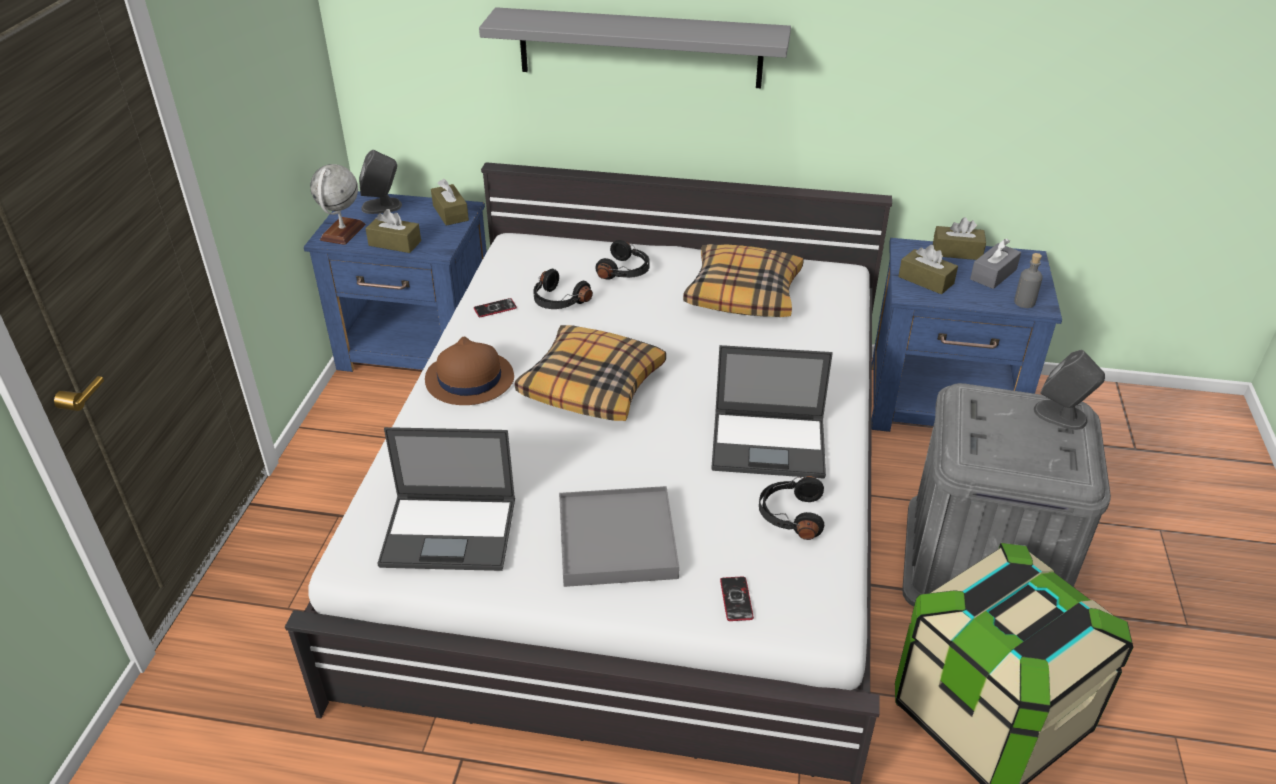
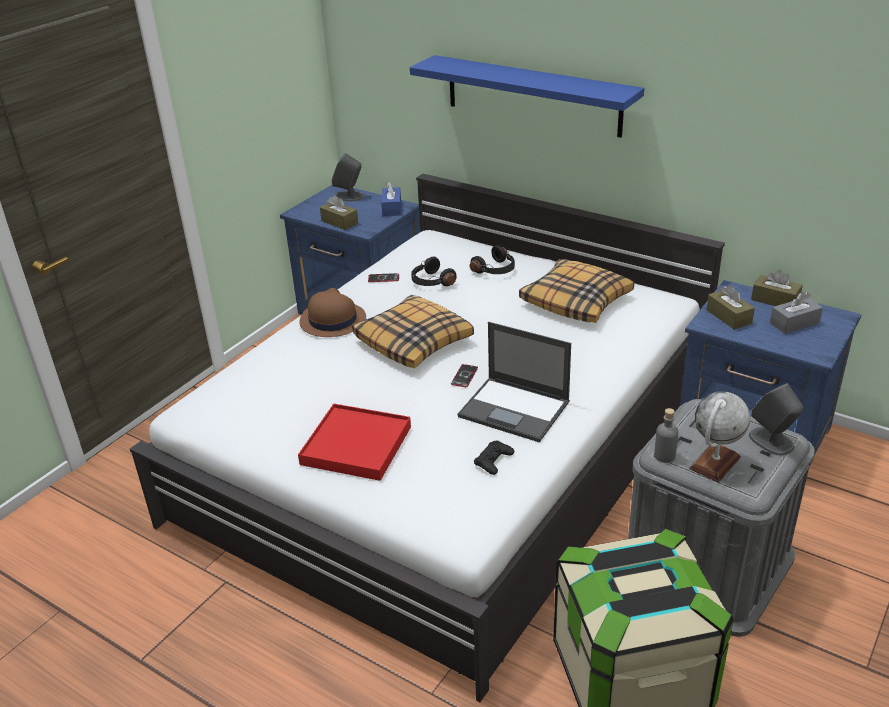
camera: 25 degrees right, 5 degrees down
globe [310,164,365,245] -> globe moved to [689,391,750,482]
laptop [377,427,515,571] -> none
brown tissue box [431,179,469,226] -> blue tissue box [381,181,401,216]
grey shelf [479,7,791,88] -> blue shelf [410,55,644,138]
grey tray [559,486,679,587] -> red tray [298,404,411,481]
phone [720,577,754,621] -> phone moved to [451,364,478,387]
black headphones [759,476,824,540] -> black game controller [474,441,514,475]
grey bottle [1014,253,1043,308] -> grey bottle moved to [654,408,679,463]

